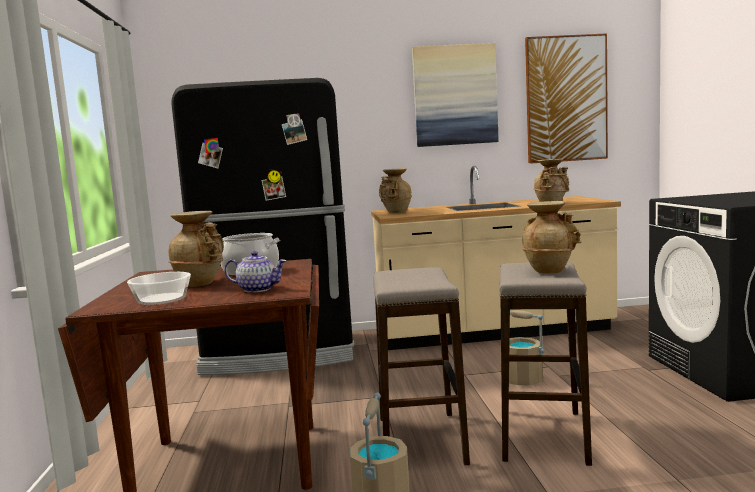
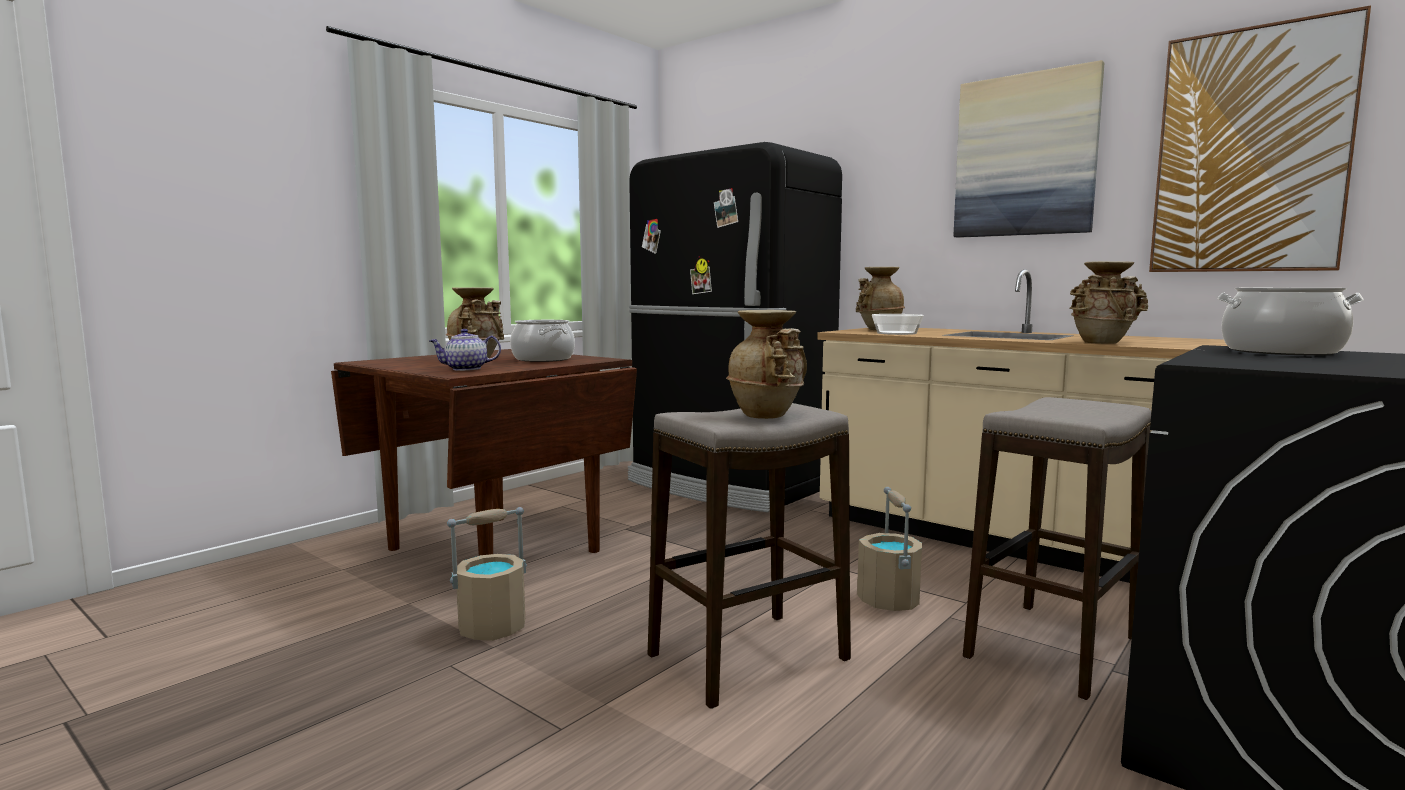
camera: 45 degrees right, 0 degrees up
bowl [127,272,191,305] -> bowl moved to [872,314,924,335]
teapot [224,251,287,293] -> teapot turned 105 degrees clockwise [429,329,501,371]
stool [373,267,470,466] -> stool moved to [963,397,1151,700]
none -> cooking pot [1217,288,1364,355]

